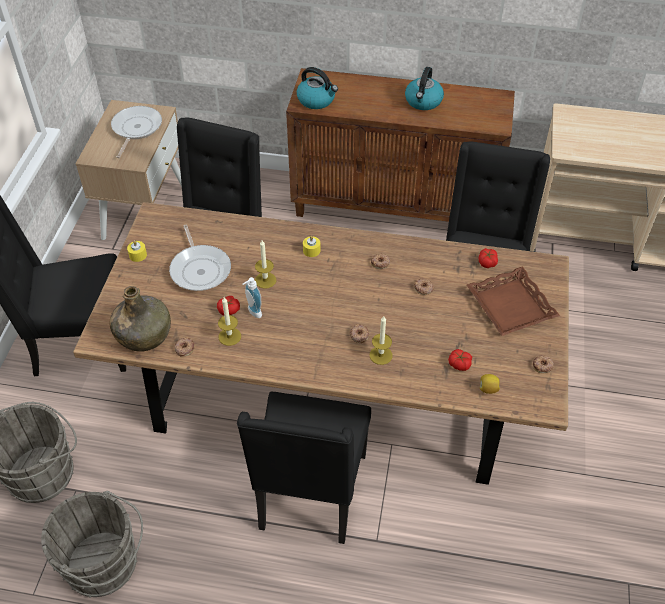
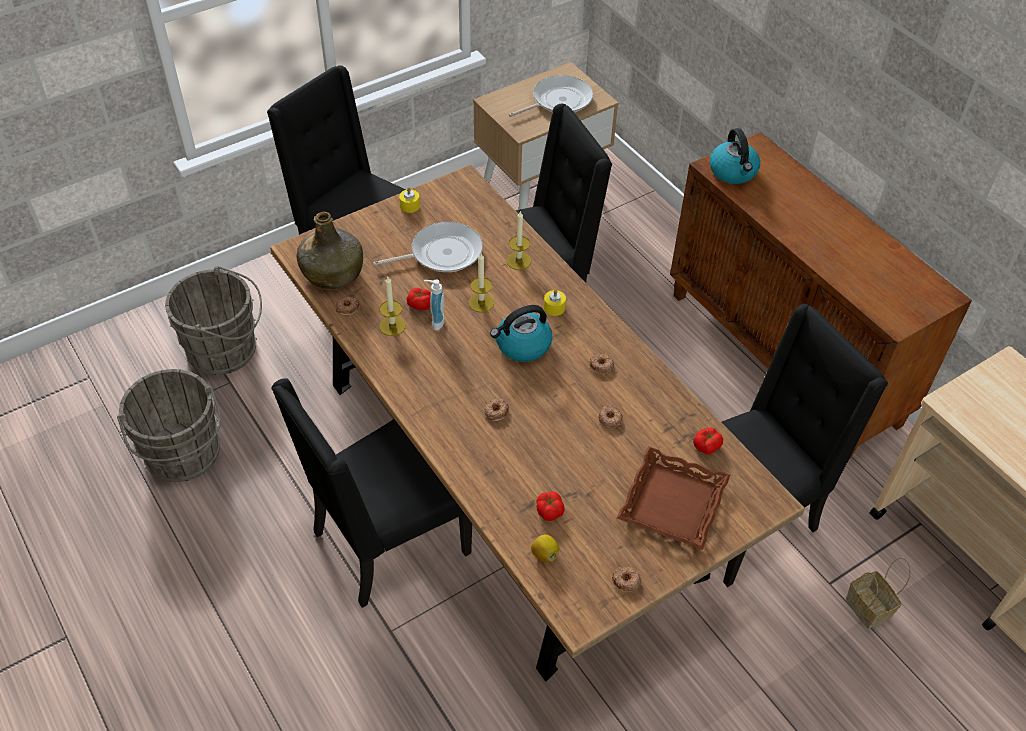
camera: 45 degrees right, 0 degrees up
frying pan [169,225,231,291] -> frying pan turned 135 degrees counterclockwise [373,222,483,272]
candle [369,316,393,365] -> candle moved to [506,210,531,270]
kettle [405,67,444,110] -> kettle moved to [490,305,553,362]
none -> basket [846,557,911,629]

